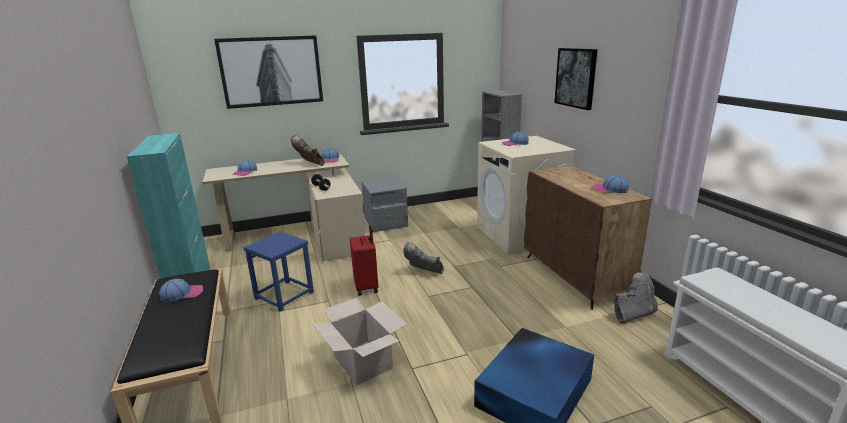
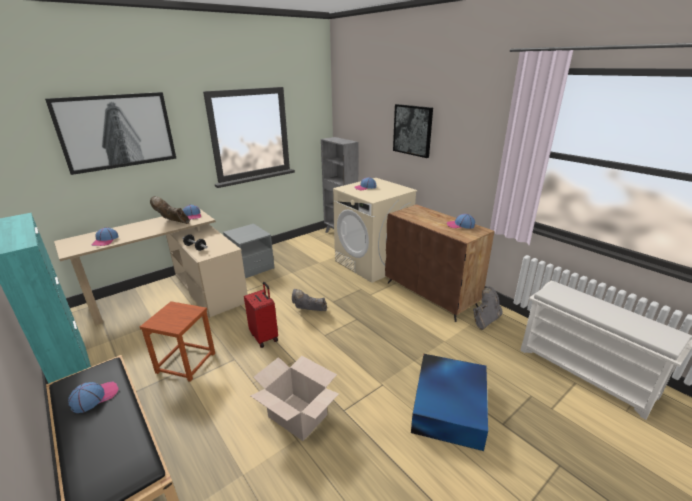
camera: 20 degrees left, 5 degrees up
blue stool [243,232,314,312] -> brown stool [140,301,215,382]

